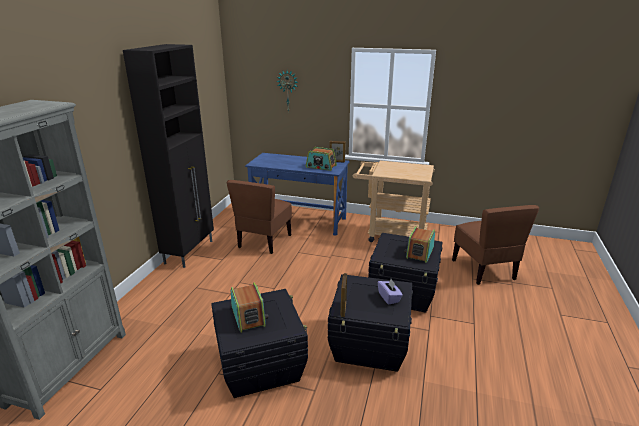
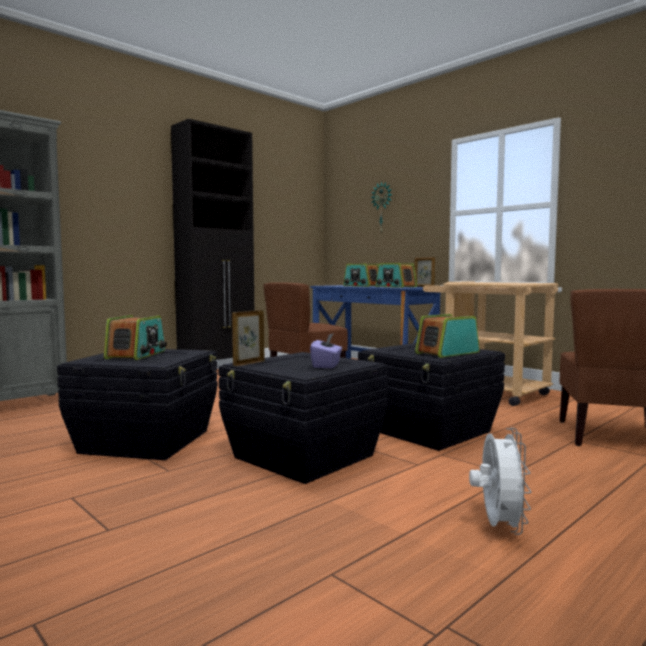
camera: 30 degrees right, 20 degrees down
none -> radio [343,264,379,287]
none -> white fan [469,428,531,535]

